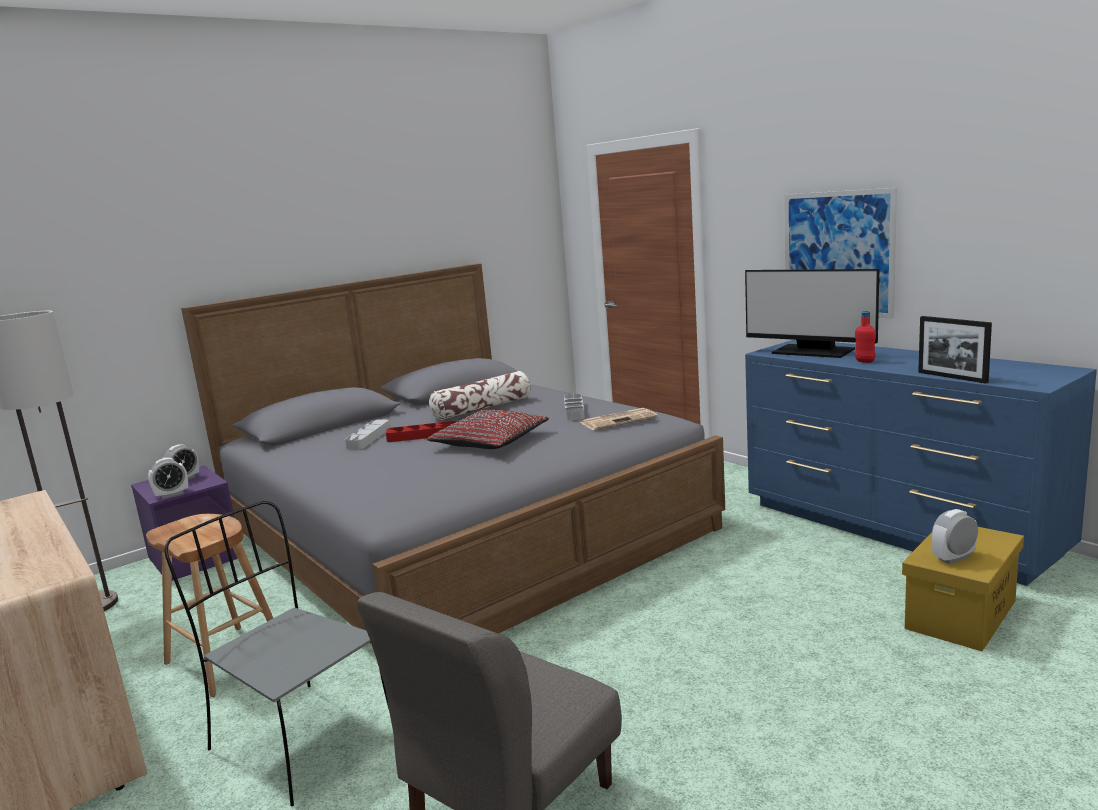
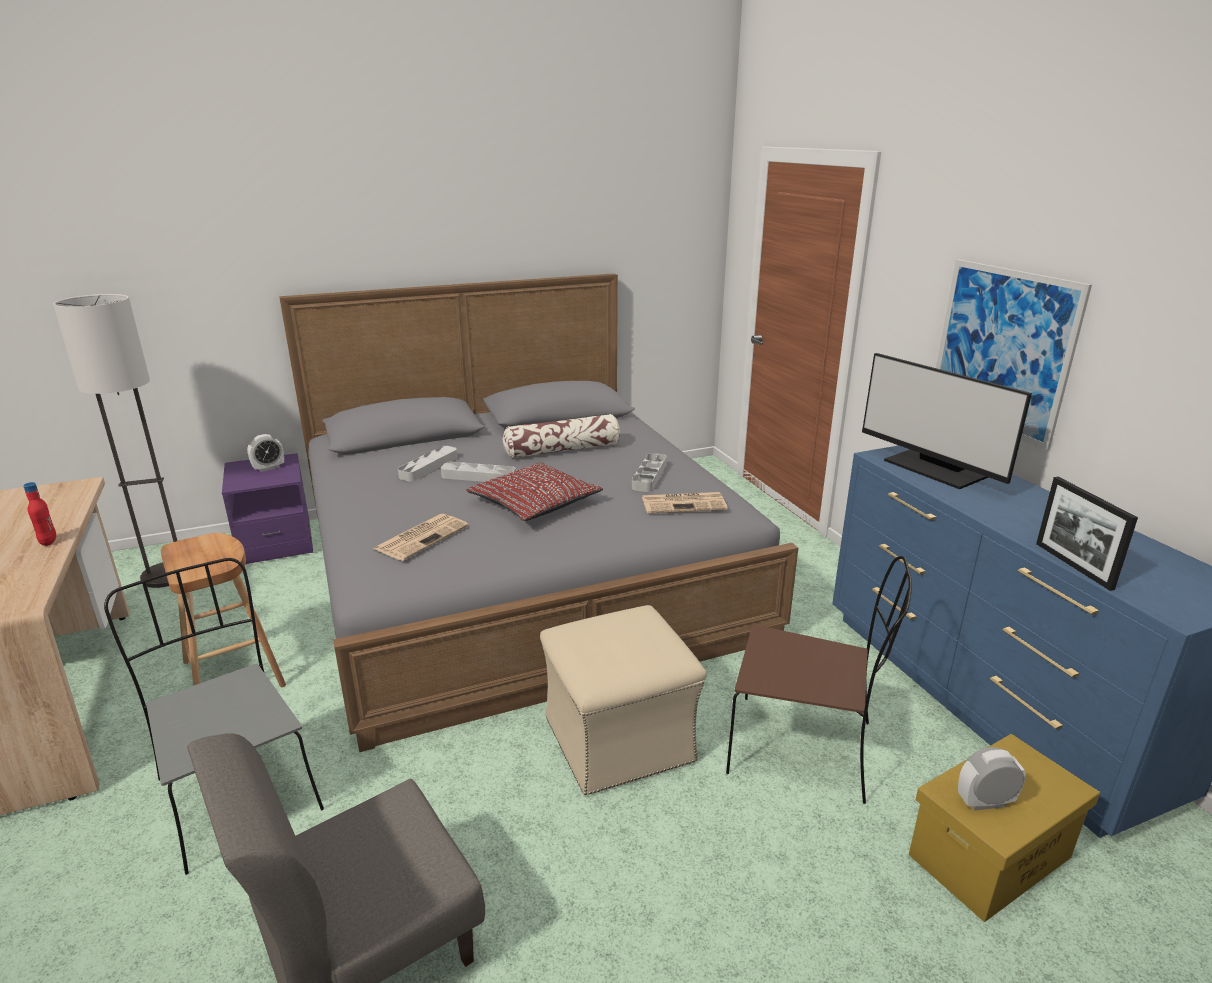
camera: 15 degrees right, 10 degrees up
alarm clock [148,458,188,499] -> none
red tray [386,421,456,442] -> grey tray [441,462,516,482]
red bottle [855,311,876,363] -> red bottle moved to [23,482,56,546]
none -> newspaper [373,514,469,561]
none -> beige ottoman [540,605,707,795]
none -> brown chair [726,556,912,804]

